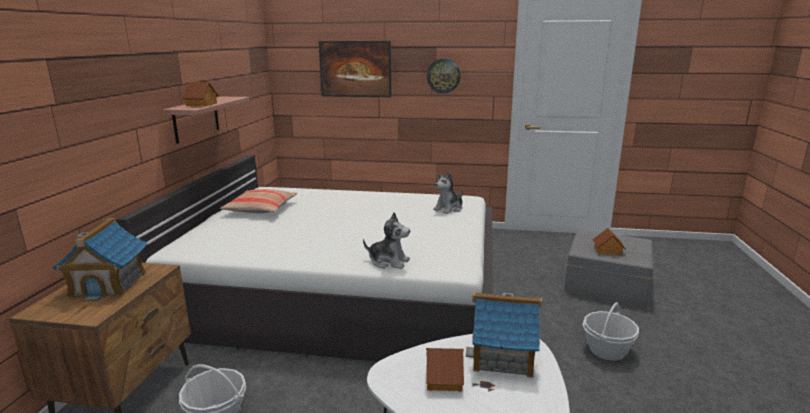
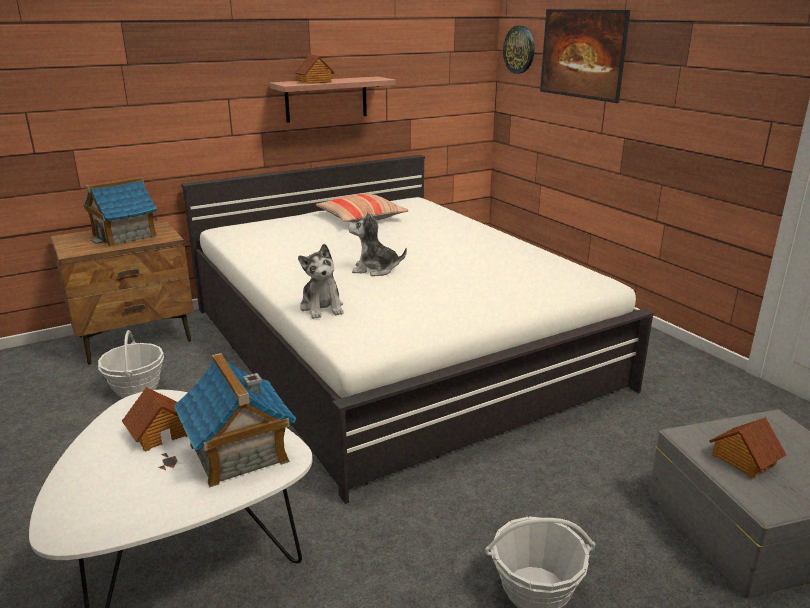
camera: 50 degrees right, 5 degrees up
wall clock [427,59,461,93] -> wall clock moved to [503,26,535,74]
plush toy [433,171,463,214] -> plush toy moved to [348,212,407,276]

